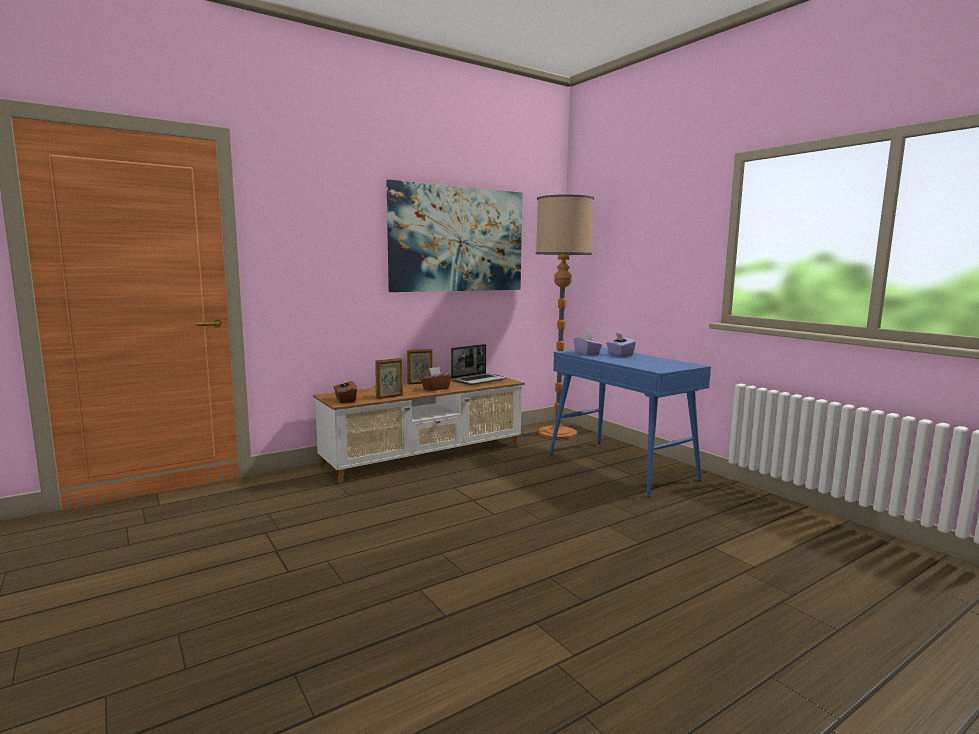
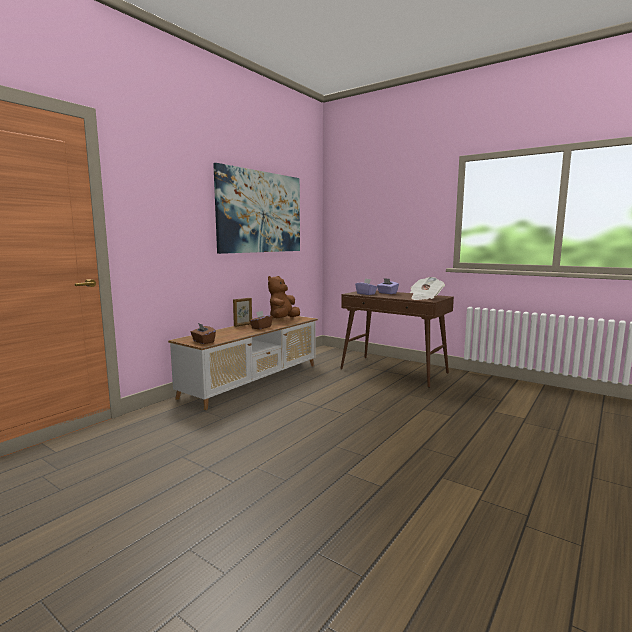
camera: 20 degrees left, 0 degrees up
picture frame [375,358,403,399] -> none
laptop [451,344,506,385] -> brown plush toy [268,276,300,319]
floor lamp [536,194,594,439] -> none
blue console table [549,347,711,497] -> brown console table [340,291,454,388]
none -> newspaper [410,277,445,300]

